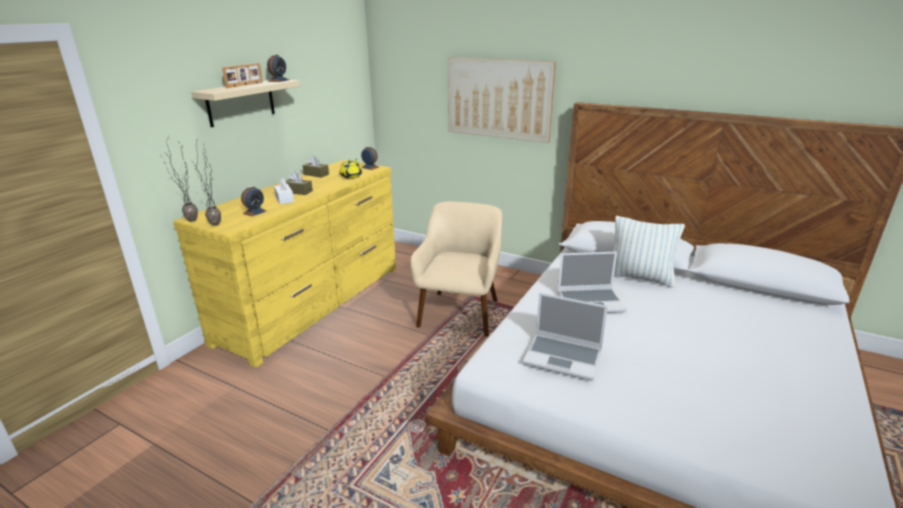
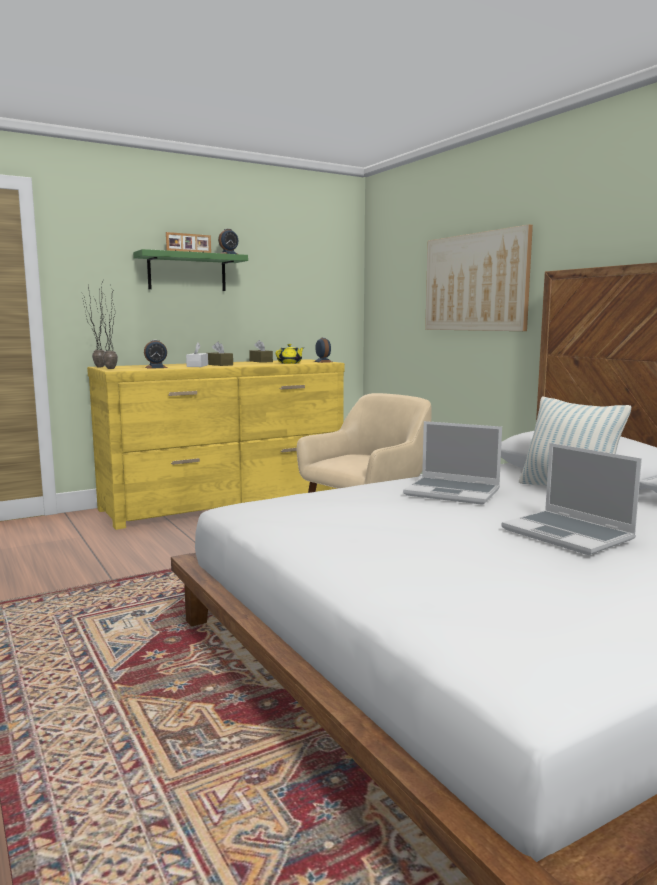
camera: 30 degrees right, 15 degrees down
beige shelf [191,80,300,127] -> green shelf [133,249,248,291]
laptop [523,293,608,381] -> laptop moved to [502,443,642,555]

